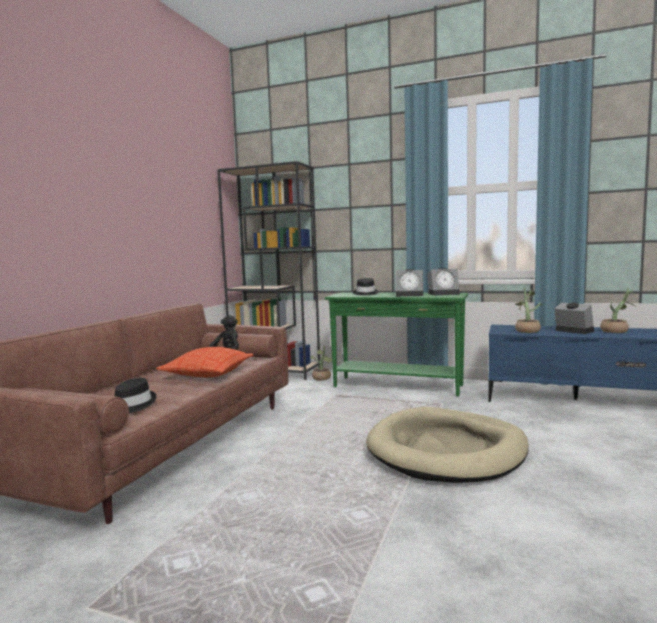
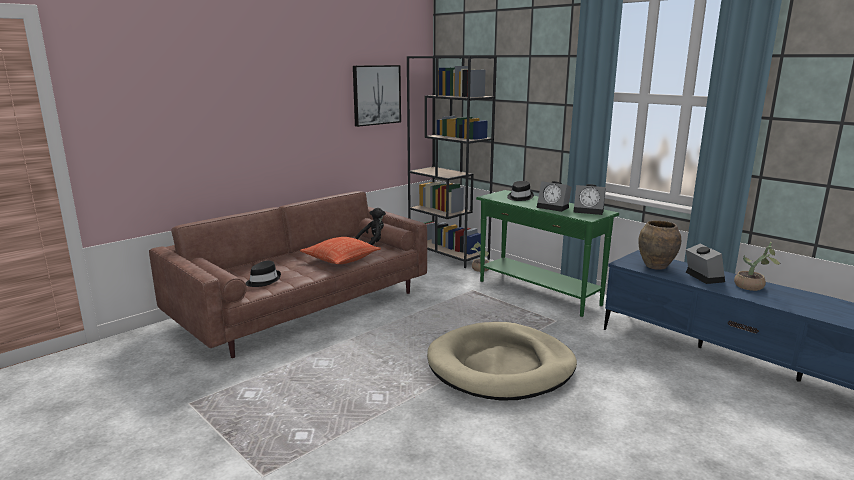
camera: 25 degrees right, 10 degrees up
potted plant [515,288,543,333] -> brown vase [639,220,681,270]
none -> picture [353,65,401,127]

